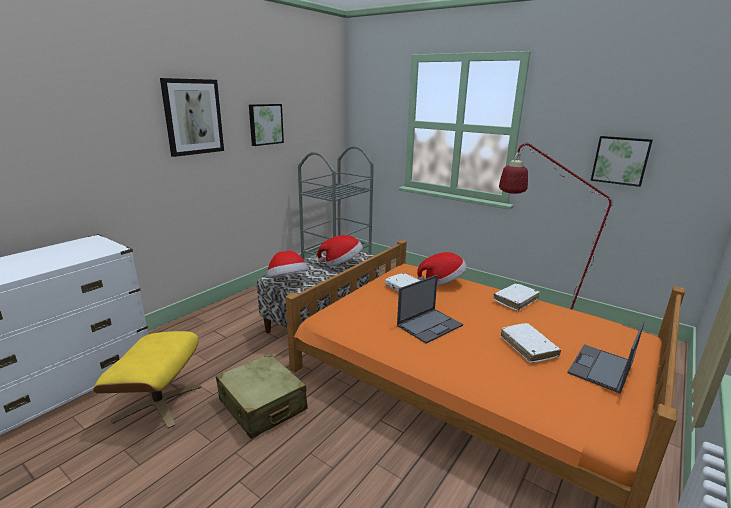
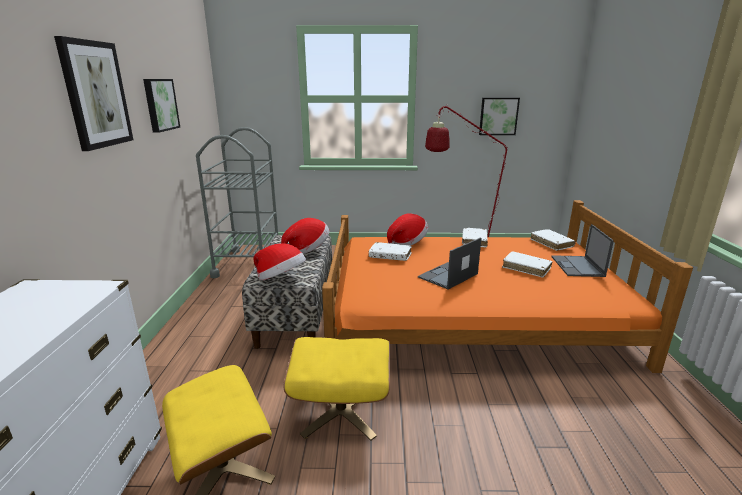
camera: 35 degrees left, 0 degrees up
beige suitcase [216,353,308,439] -> yellow ottoman [283,337,390,440]
laptop [397,275,463,343] -> laptop turned 150 degrees counterclockwise [418,238,481,290]
none -> white book [530,229,576,251]

